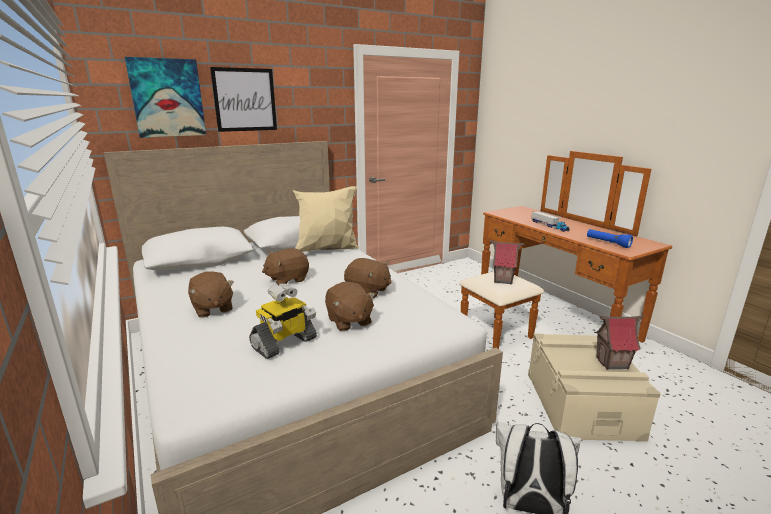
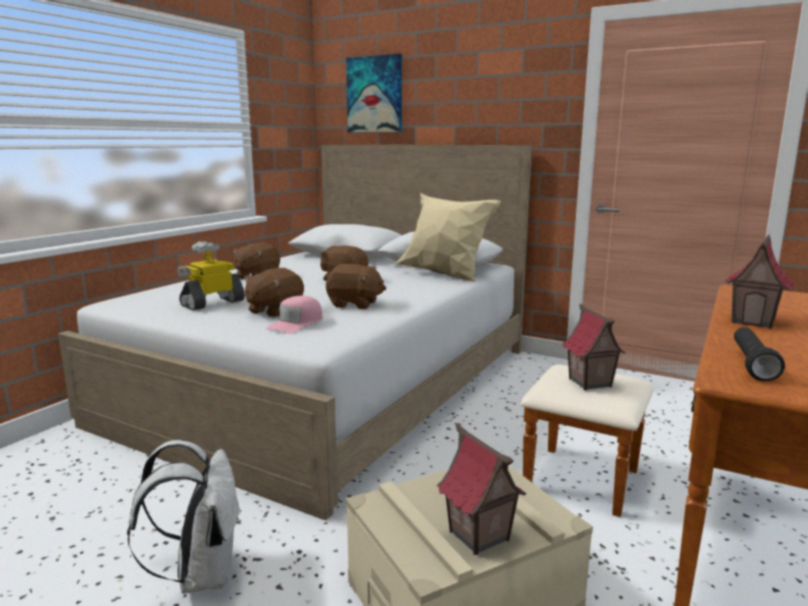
camera: 60 degrees right, 5 degrees down
picture [210,67,277,132] -> none
toy robot [249,283,317,359] -> toy robot turned 120 degrees clockwise [177,241,245,310]
brown plush toy [344,258,391,298] -> brown plush toy turned 75 degrees counterclockwise [326,264,386,309]
toy truck [532,211,570,232] -> toy house [725,235,795,329]
blue flashlight [587,229,633,248] -> black flashlight [734,327,785,381]
none -> pink cap [266,296,323,334]

